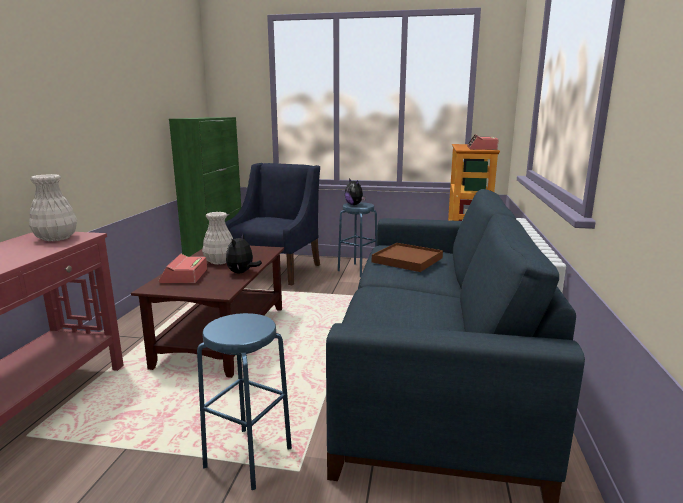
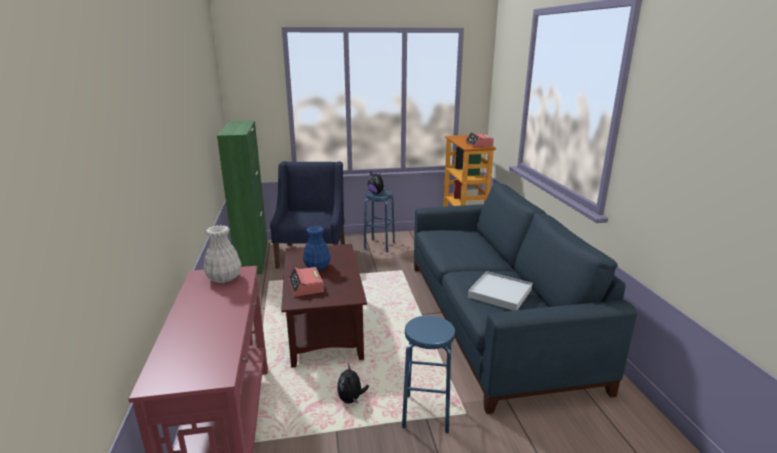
camera: 20 degrees left, 5 degrees up
white vase [202,212,233,265] -> blue vase [303,226,331,270]
plush toy [226,234,262,273] -> plush toy moved to [337,363,369,404]
brown tray [372,243,443,272] -> none
none -> white tray [468,271,532,311]

